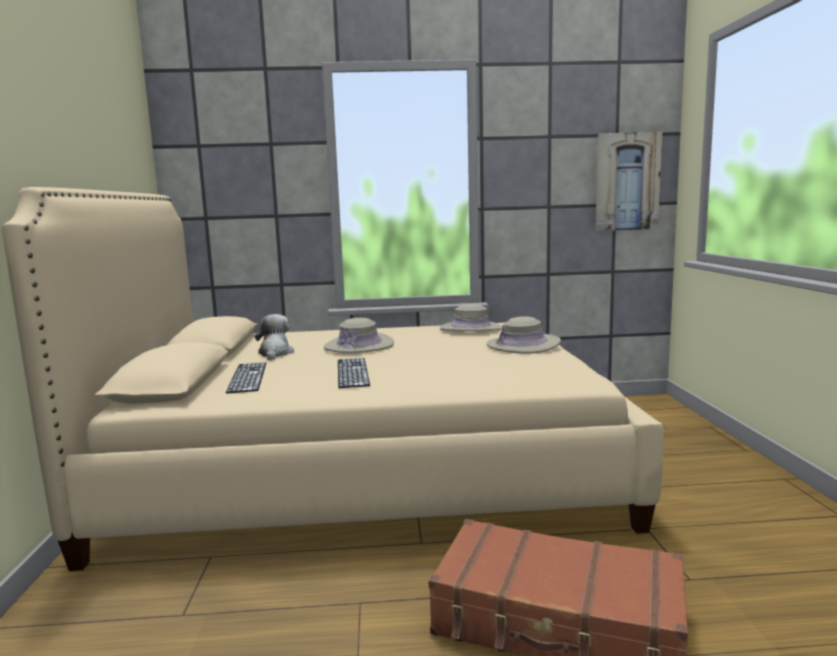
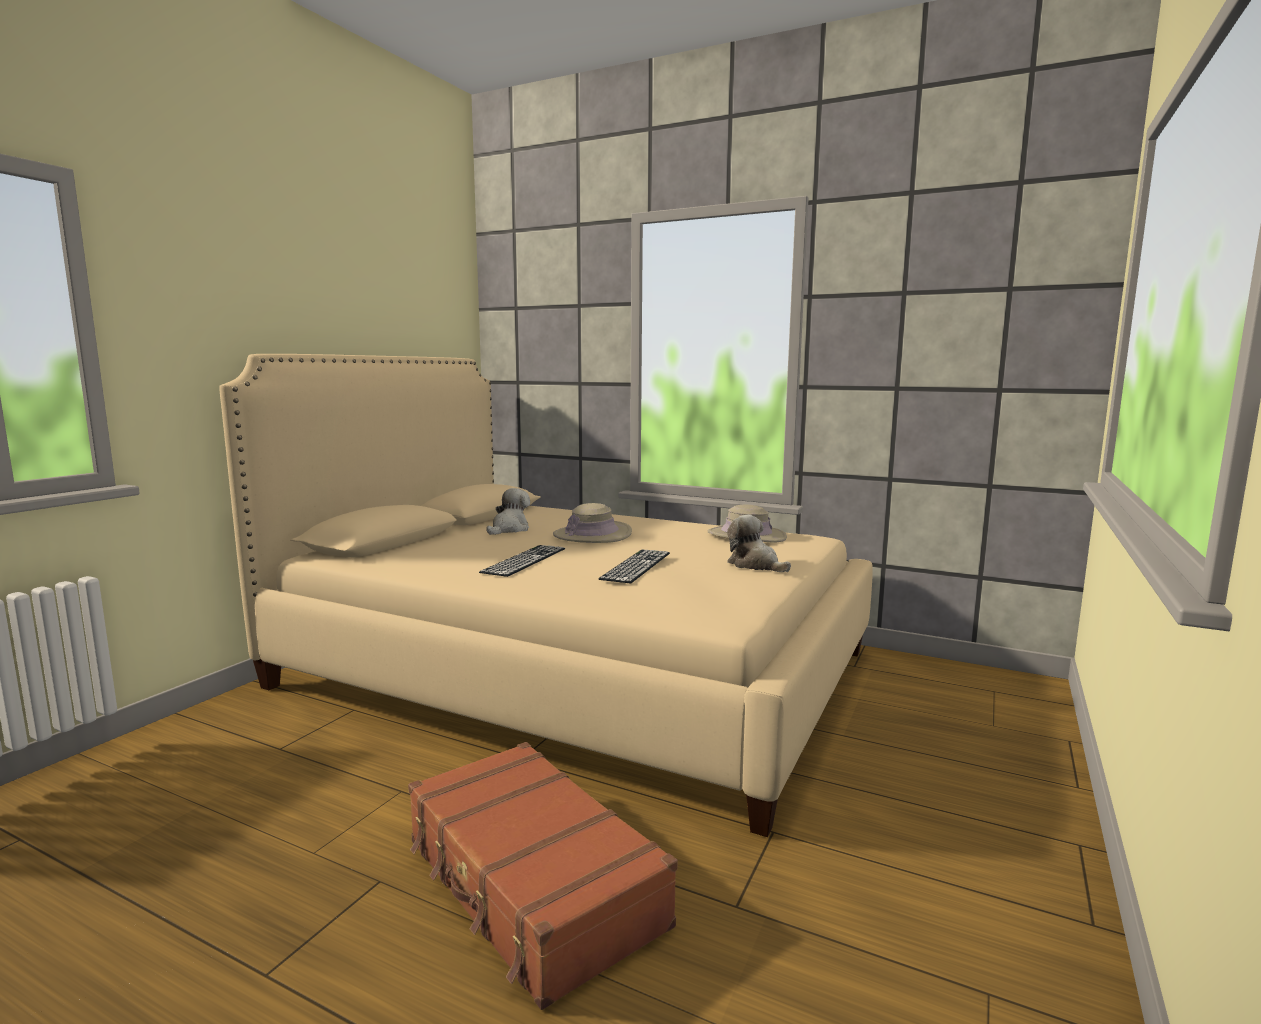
camera: 30 degrees right, 0 degrees up
keyboard [226,362,266,393] -> keyboard moved to [599,550,670,584]
beige hat [487,316,561,354] -> plush toy [727,515,791,572]
picture [596,132,662,231] -> none

